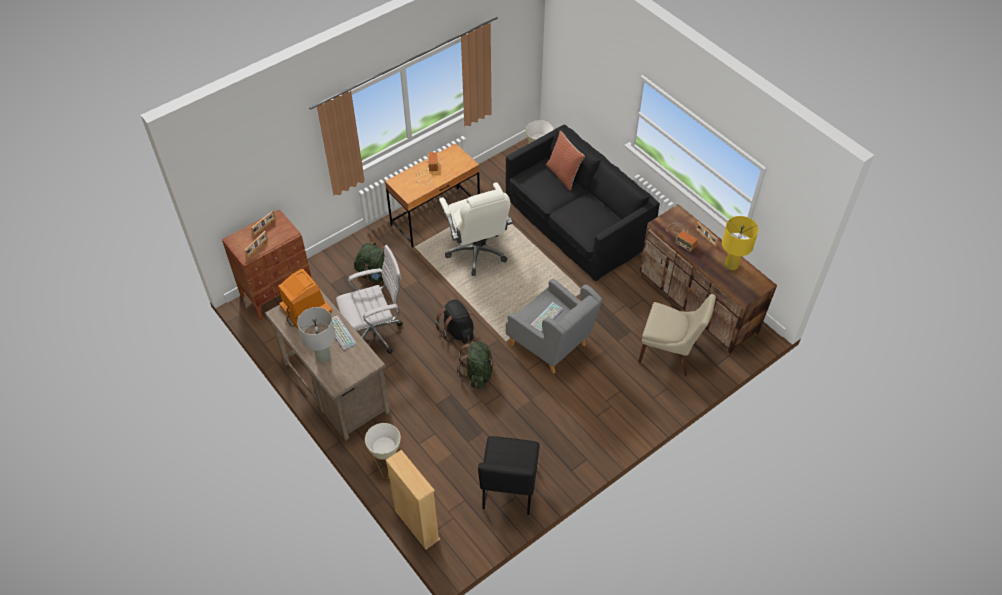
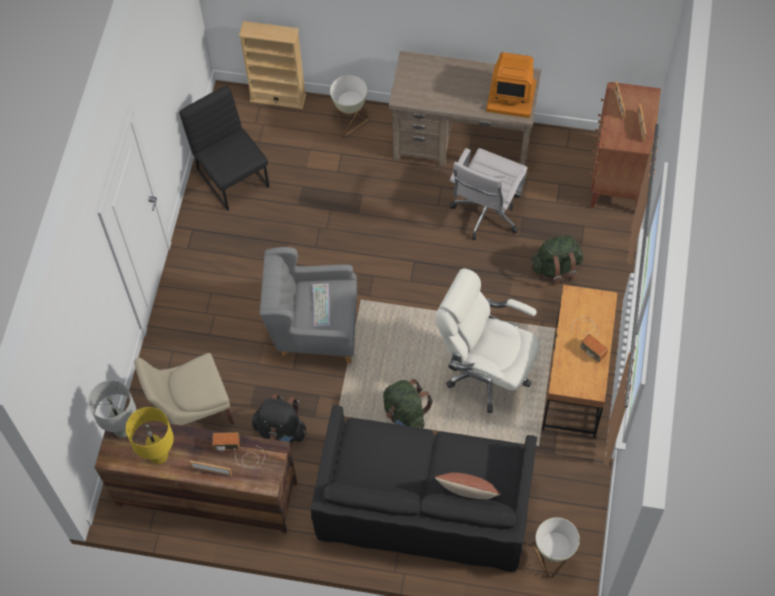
camera: 140 degrees right, 10 degrees up
grey table lamp [297,307,335,362] -> grey table lamp moved to [88,380,136,438]
keyboard [327,315,356,350] -> none
black backpack [435,299,474,344] -> black backpack moved to [252,394,307,443]
green backpack [457,341,496,389] -> green backpack moved to [383,379,433,429]

